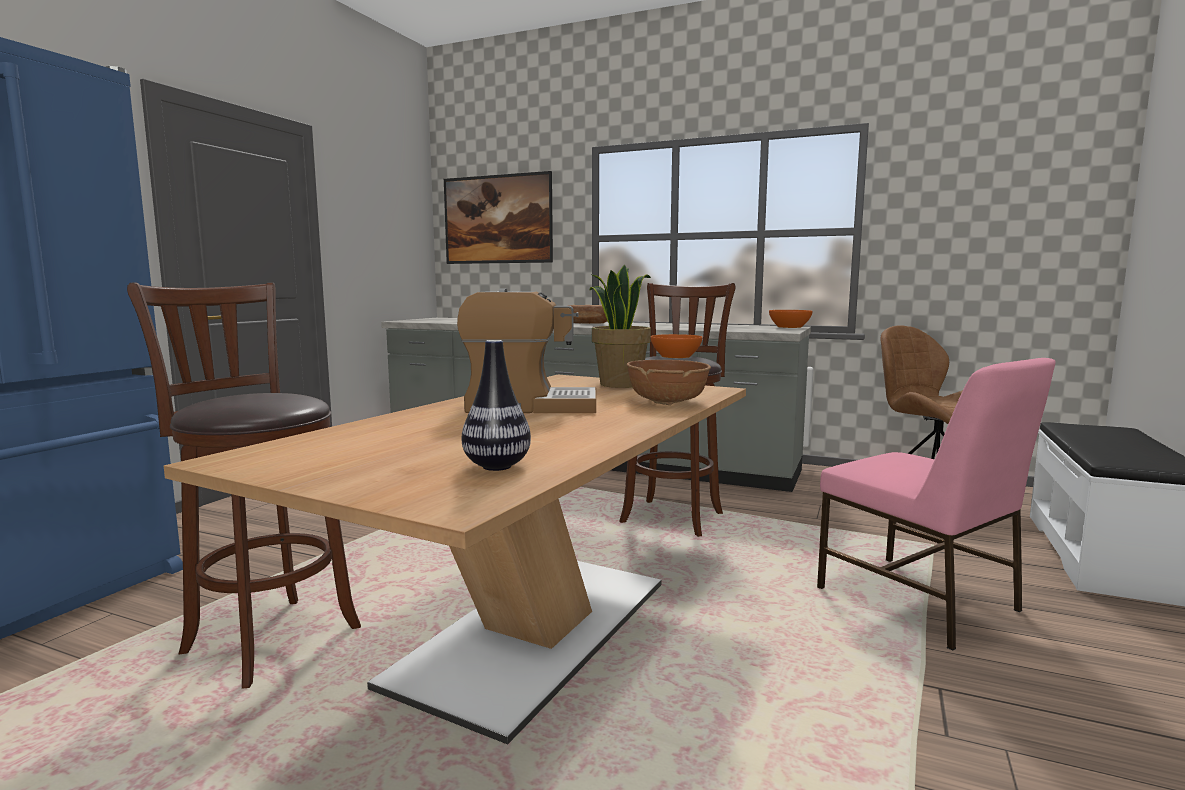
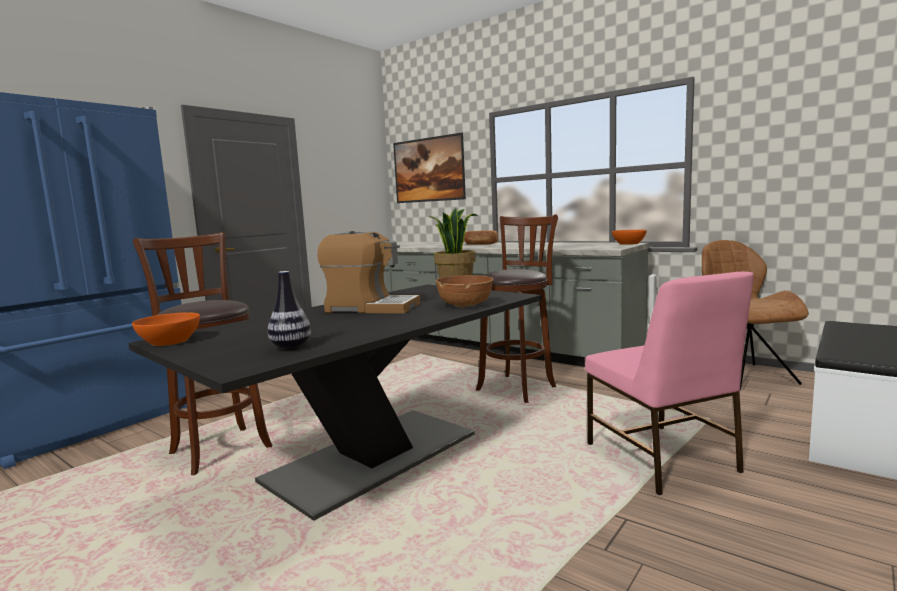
camera: 15 degrees right, 0 degrees up
beige dining table [164,375,746,744] -> black dining table [128,284,541,521]
orange bowl [651,334,703,358] -> orange bowl moved to [132,312,200,346]

